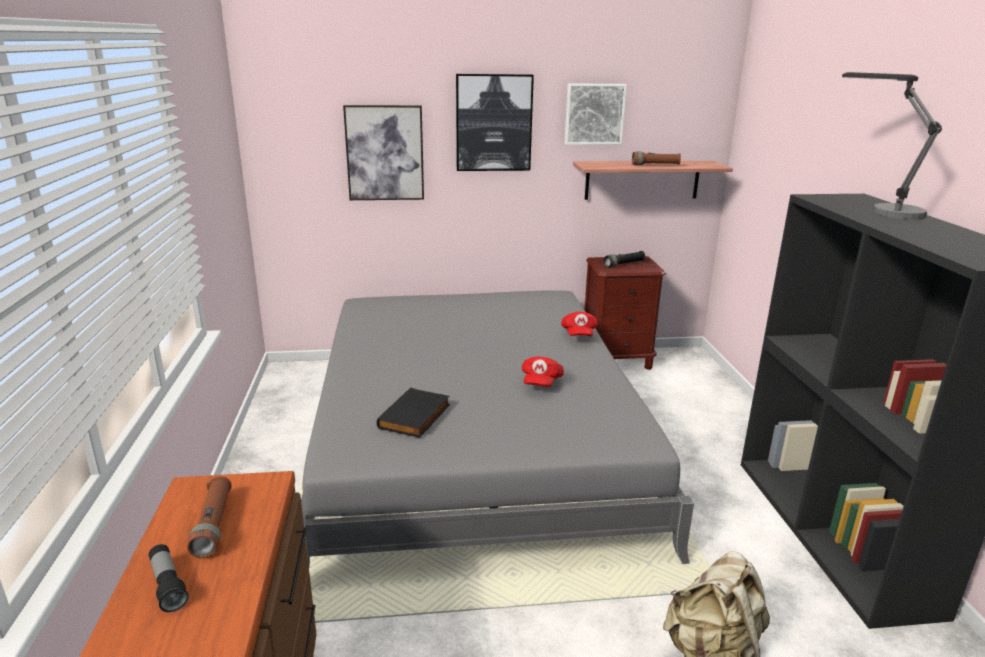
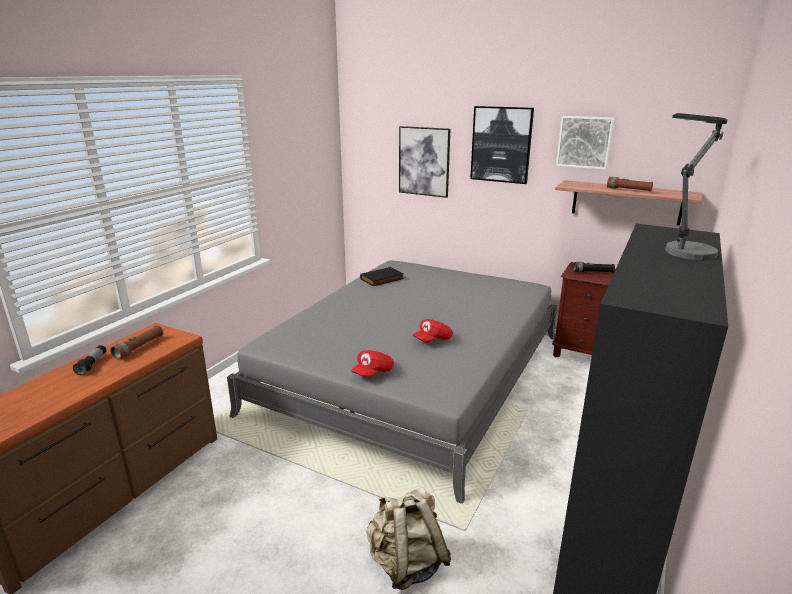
camera: 35 degrees right, 0 degrees up
black book [377,388,450,438] -> black book moved to [360,267,404,286]
red cap [561,312,598,337] -> red cap moved to [351,350,394,378]

